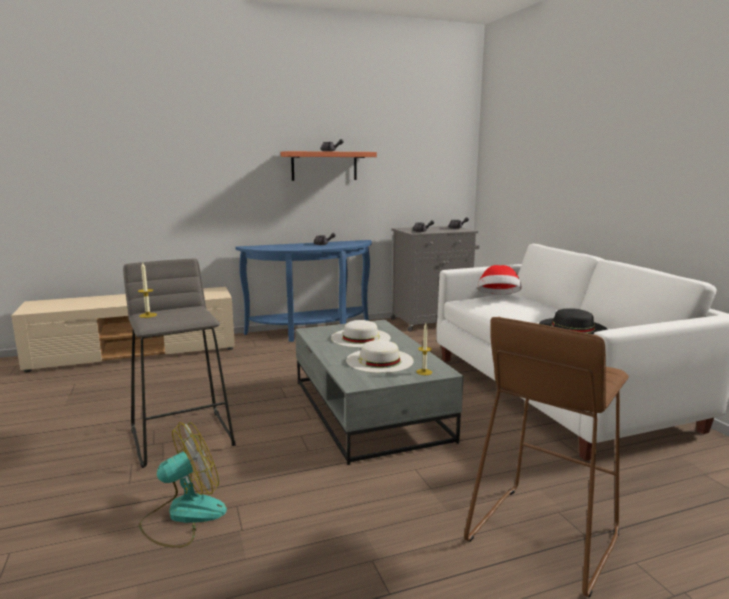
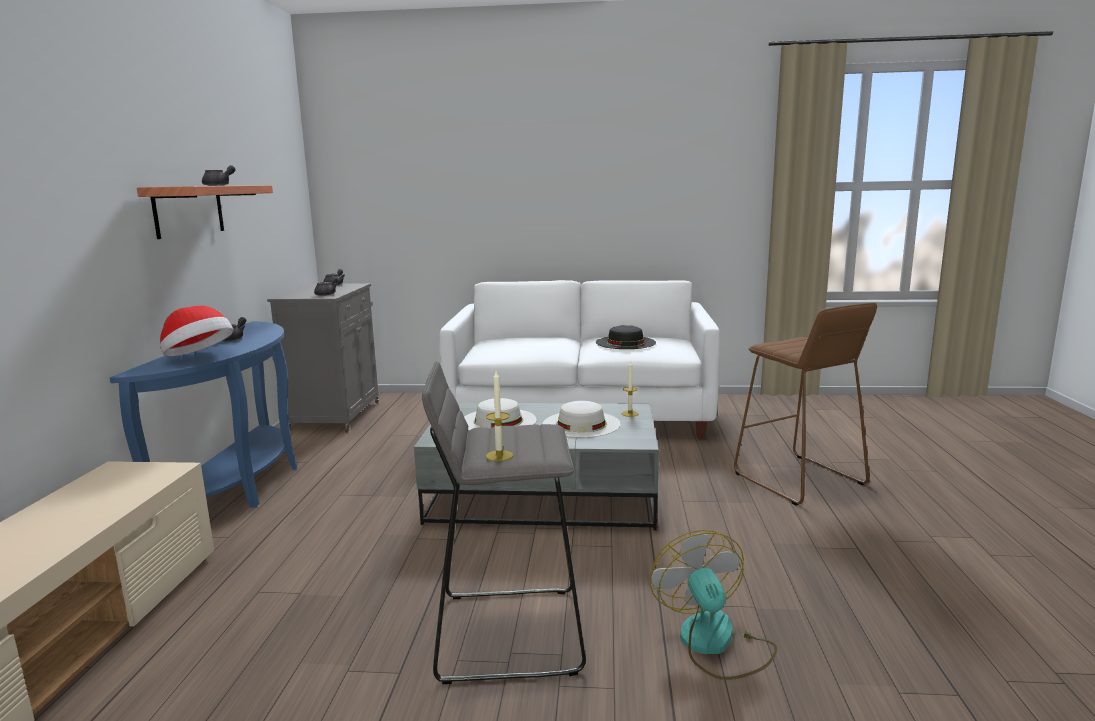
camera: 65 degrees left, 0 degrees up
hat [477,265,521,294] -> hat moved to [160,306,233,357]

